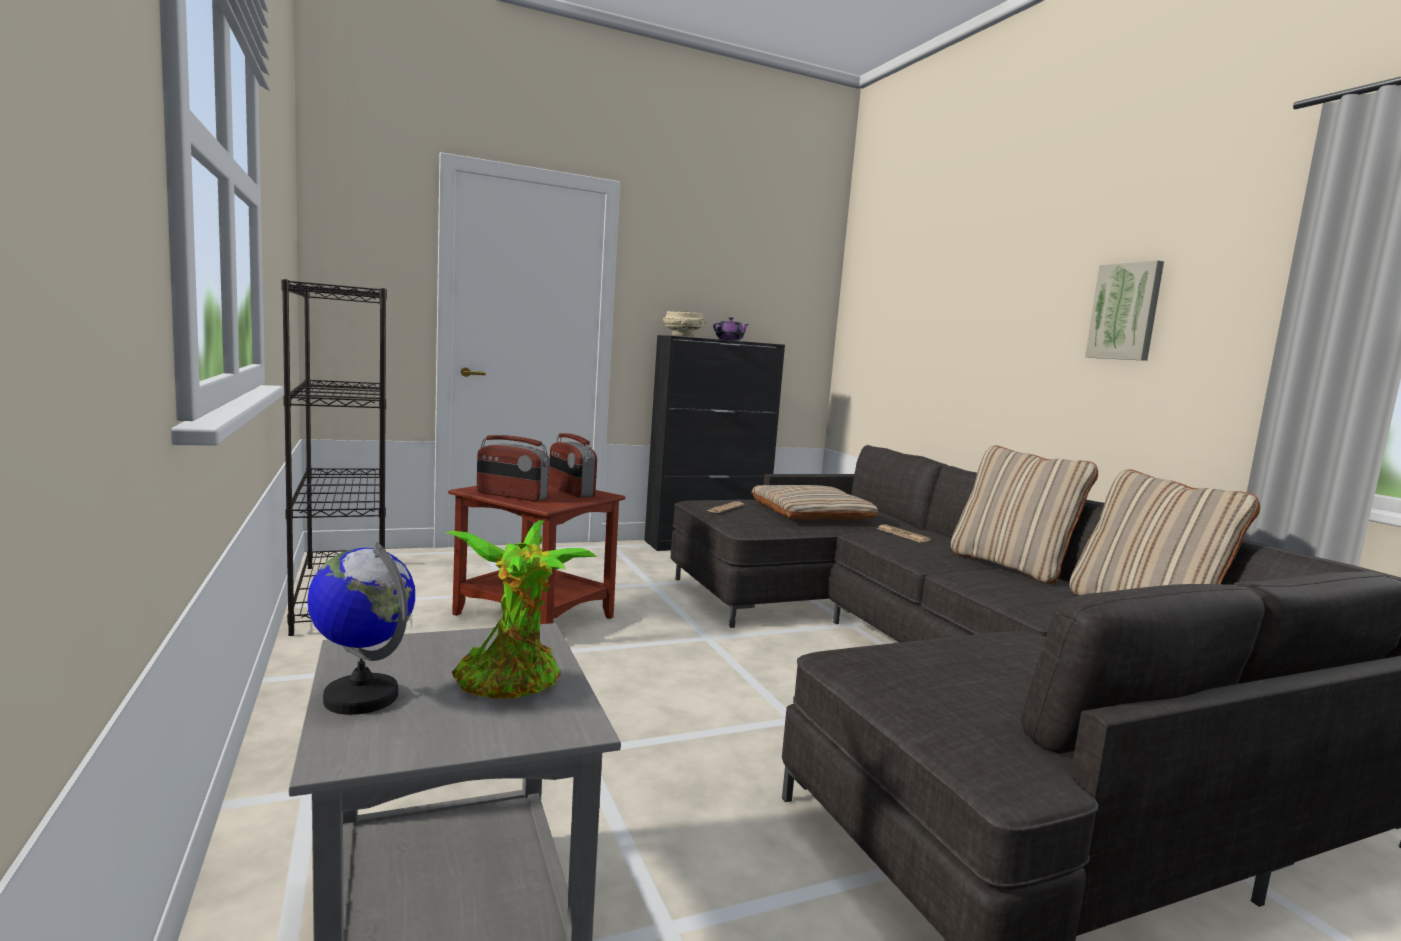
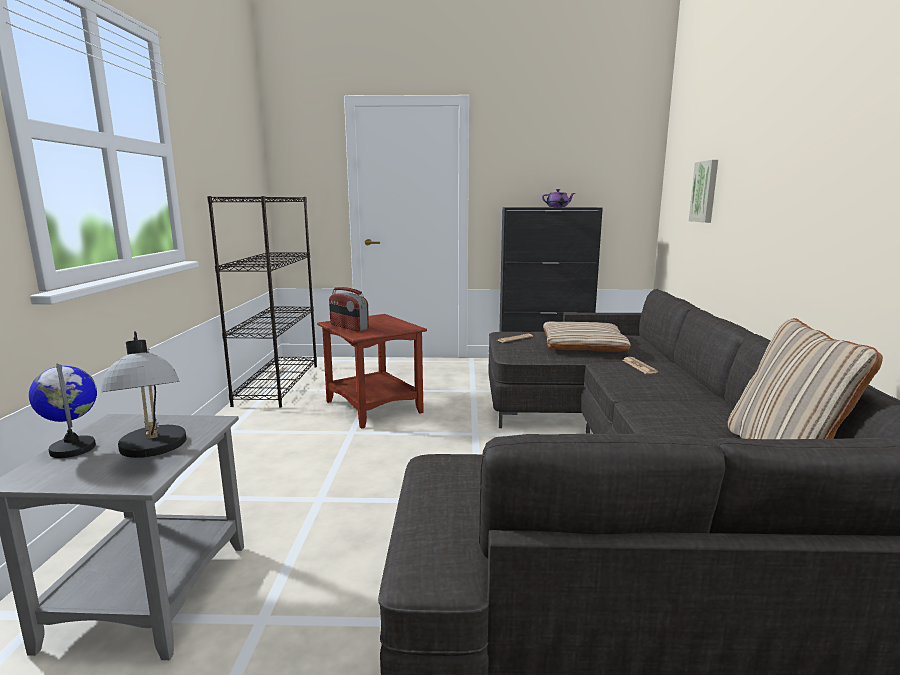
camera: 25 degrees right, 5 degrees up
potted plant [445,520,597,698] -> table lamp [101,331,186,458]
radio [549,433,597,498] -> none
beige bowl [663,311,706,337] -> none
beige pillow [951,446,1098,584] -> none
picture [1085,260,1164,361] -> picture moved to [689,160,718,223]

